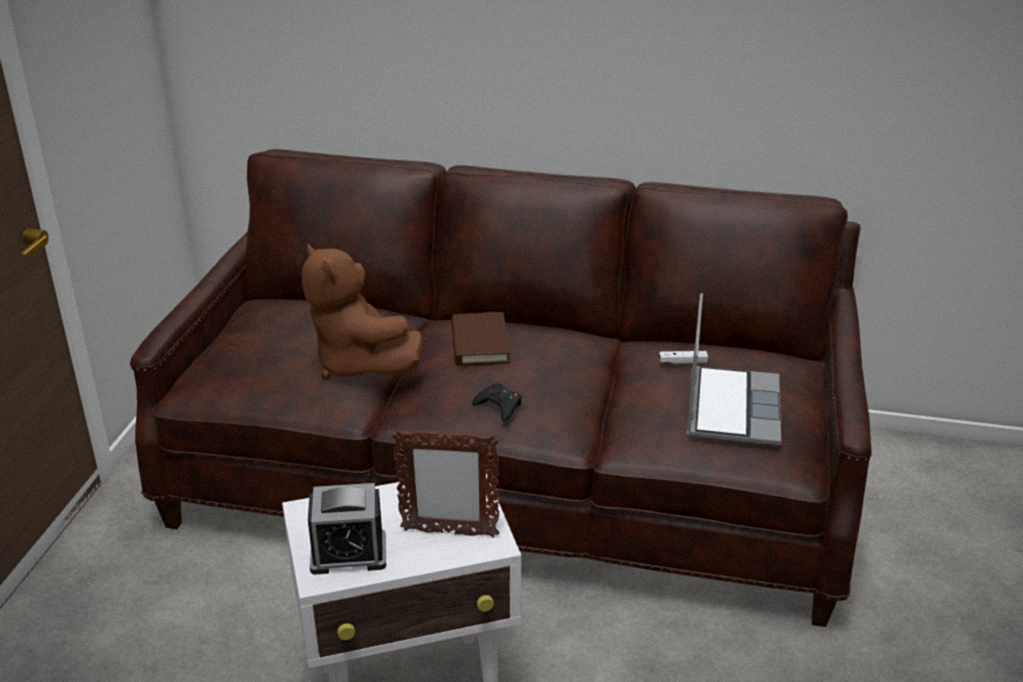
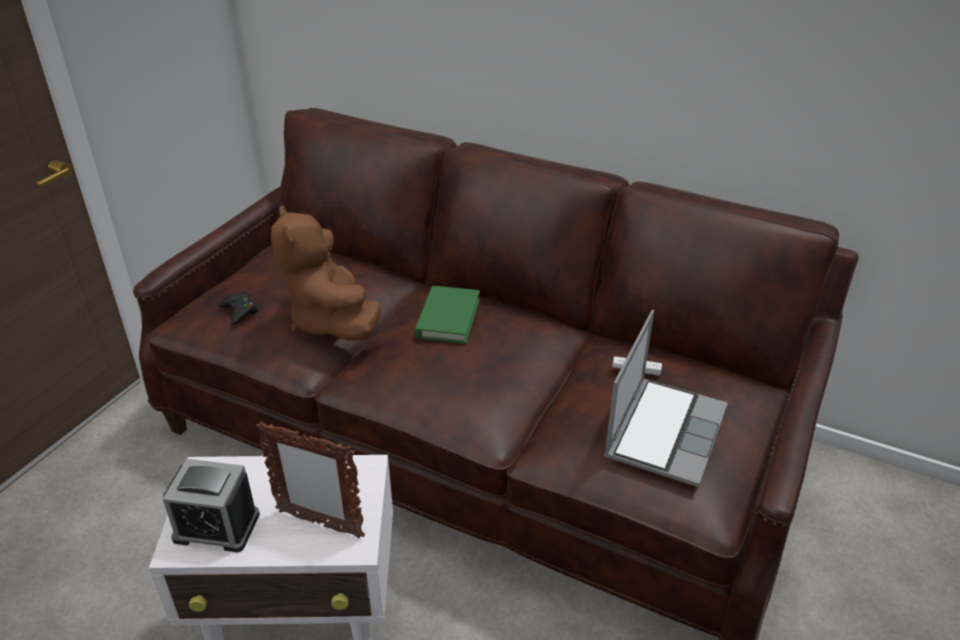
camera: 15 degrees right, 5 degrees up
brown book [451,312,510,366] -> green book [414,286,480,344]
black game controller [472,383,521,421] -> black game controller moved to [219,291,258,325]

